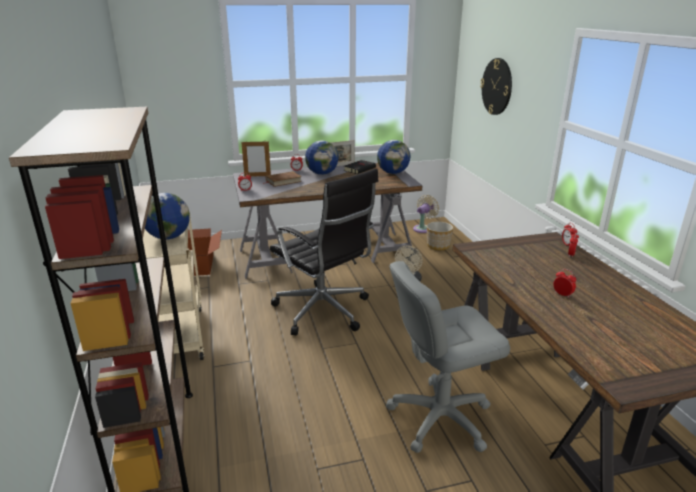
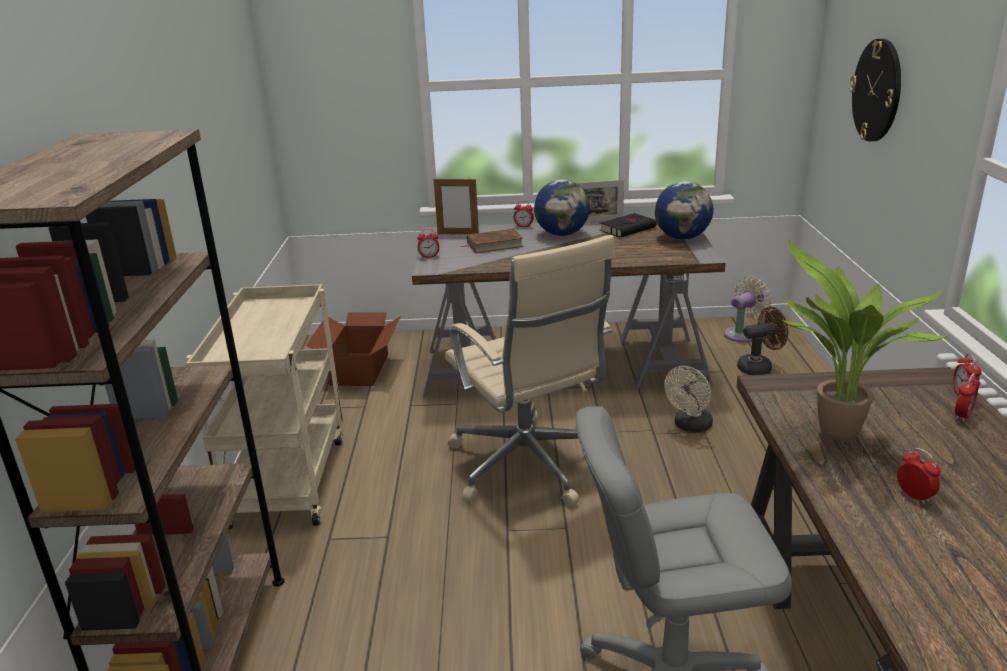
camera: 15 degrees right, 0 degrees up
globe [145,193,190,240] -> none
black office chair [270,169,379,335] -> beige office chair [445,235,615,506]
planter [427,222,453,250] -> brown fan [737,307,788,375]
none -> potted plant [778,240,949,441]

